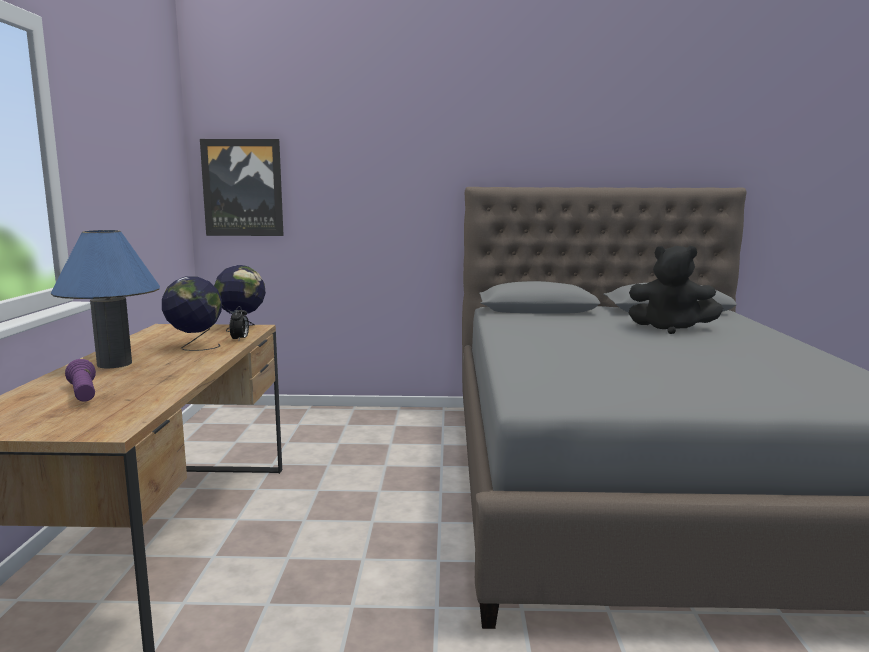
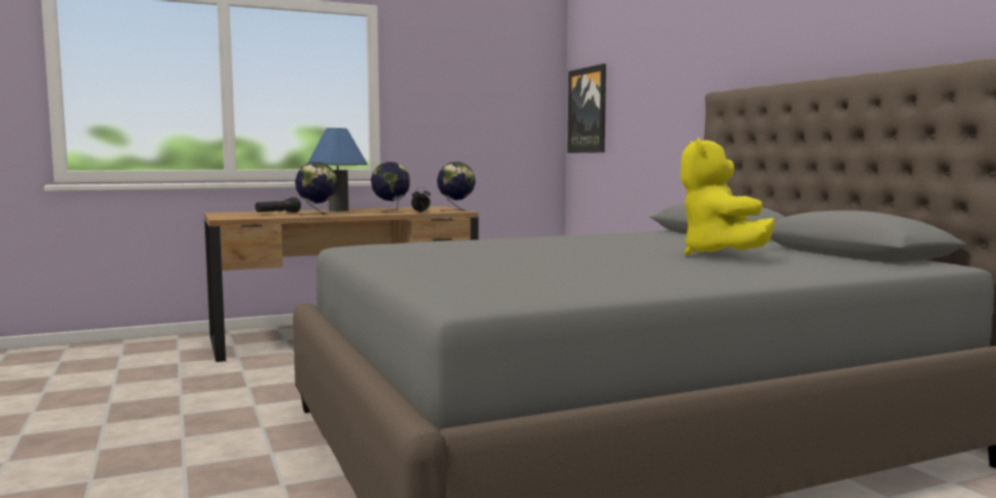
camera: 65 degrees right, 5 degrees down
purple flashlight [65,359,96,402] -> black flashlight [255,197,301,213]
black plush toy [628,246,723,334] -> yellow plush toy [681,138,775,256]
none -> globe [295,162,338,216]

